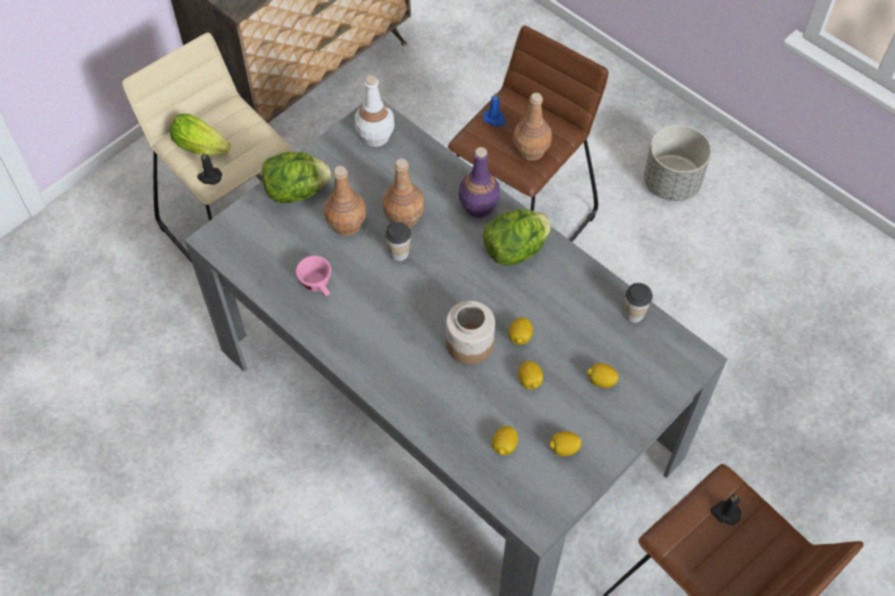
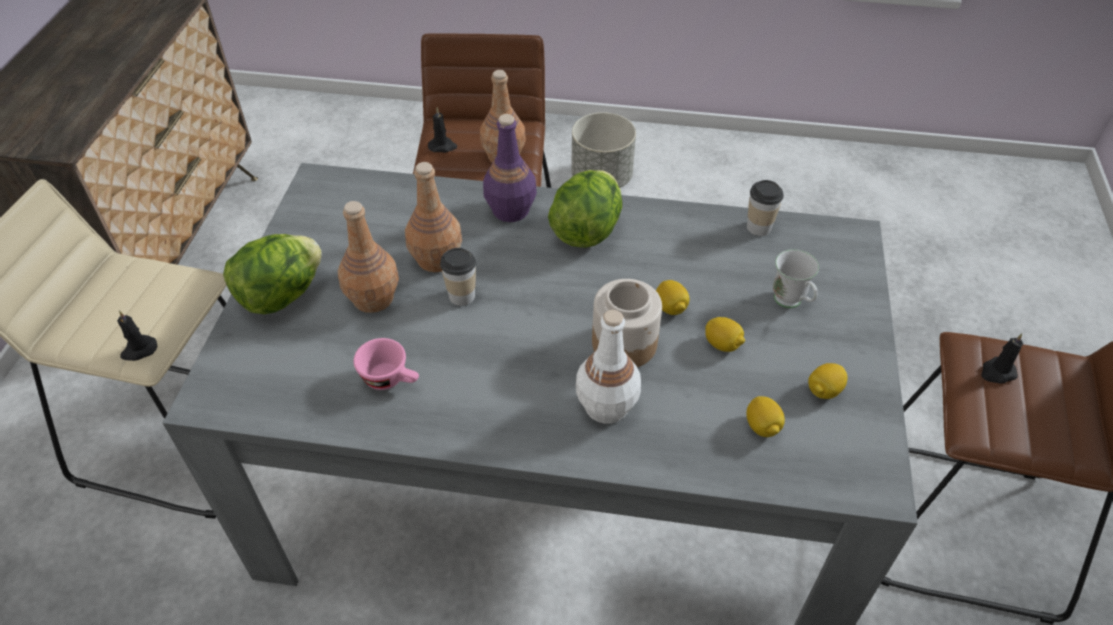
camera: 35 degrees left, 10 degrees down
lettuce [170,114,230,156] -> none
white bottle [355,75,395,147] -> white bottle moved to [576,310,641,424]
blue candle [483,92,506,126] -> black candle [428,107,458,153]
lemon [587,363,619,388] -> white mug [773,249,819,308]

